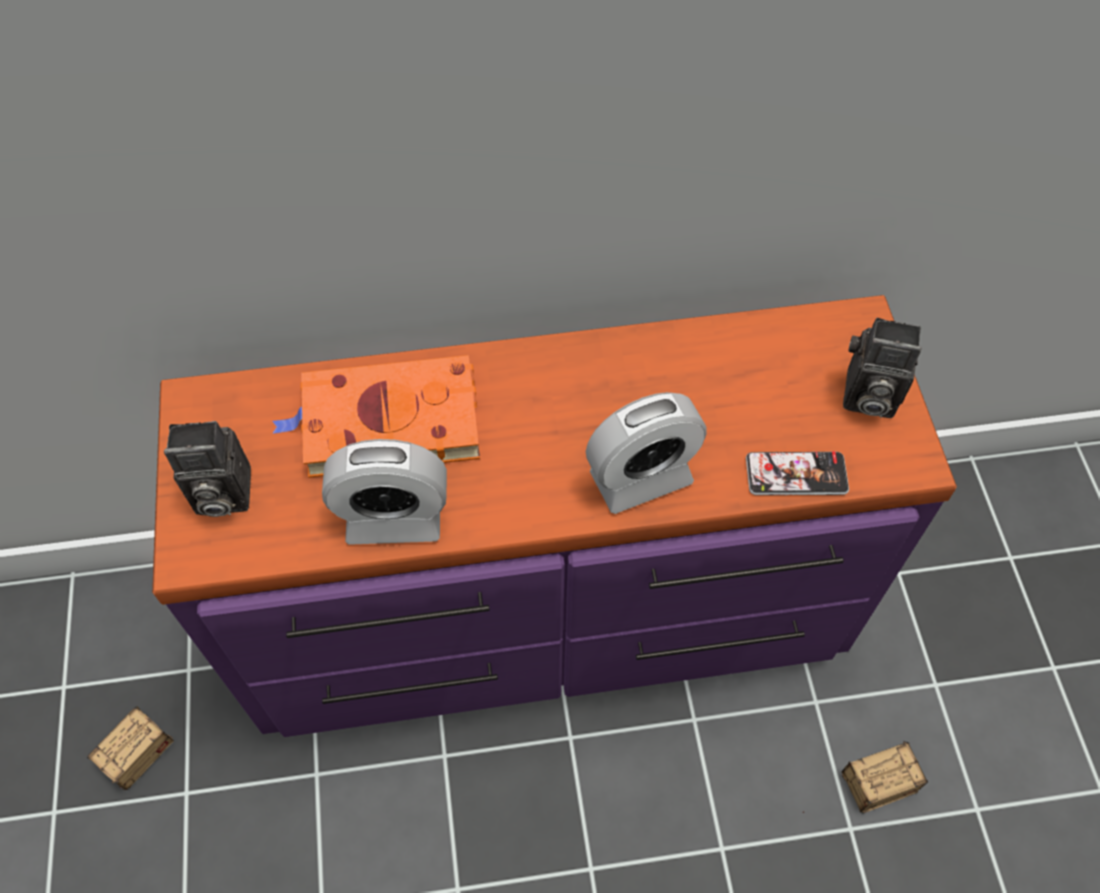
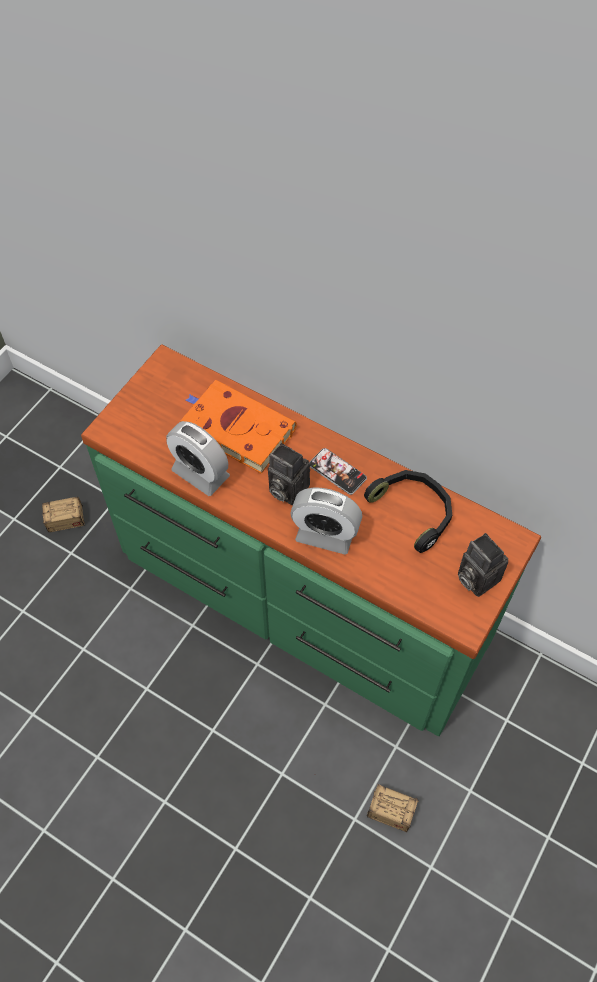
camera: 40 degrees right, 0 degrees up
purple dresser [152,295,957,737] -> green dresser [81,345,541,736]
camera [164,421,251,517] -> camera moved to [268,443,310,505]
phone [746,451,849,495] -> phone moved to [309,448,367,495]
none -> black headphones [364,470,452,553]

